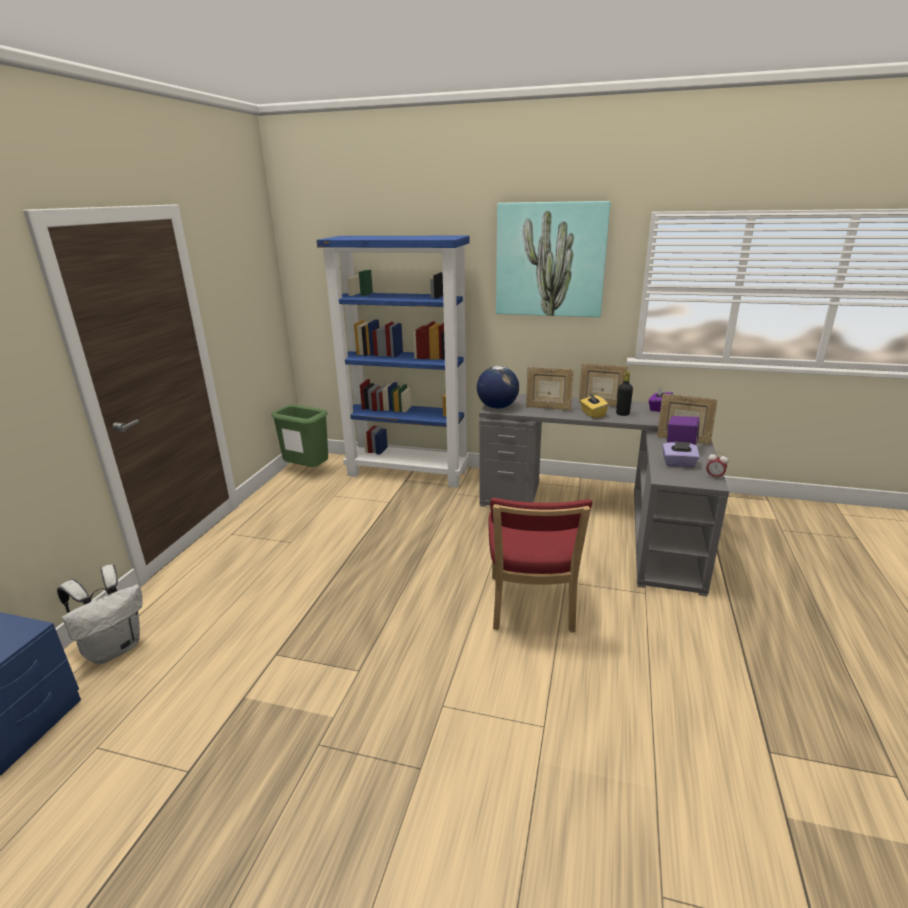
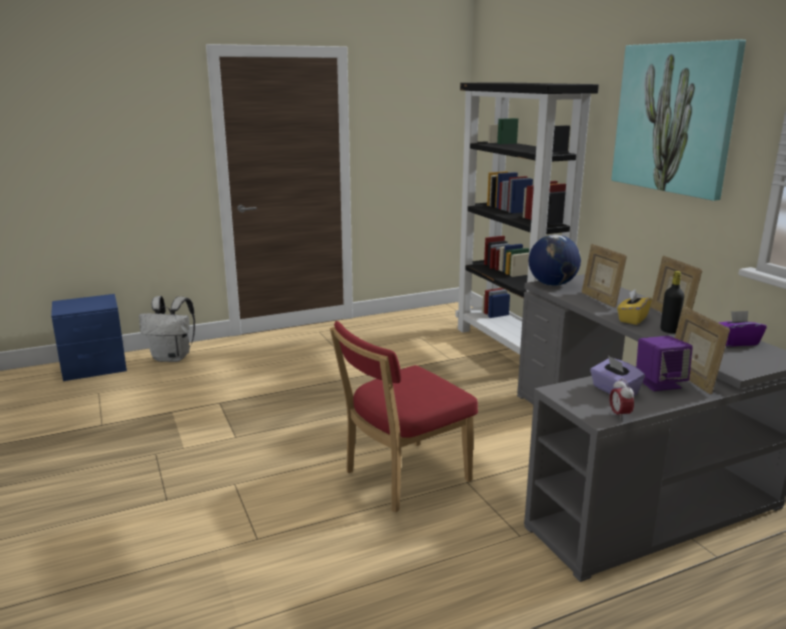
camera: 50 degrees right, 5 degrees down
green trash can [271,405,328,467] -> none
blue bookcase [317,236,470,488] -> black bookcase [455,82,599,355]

